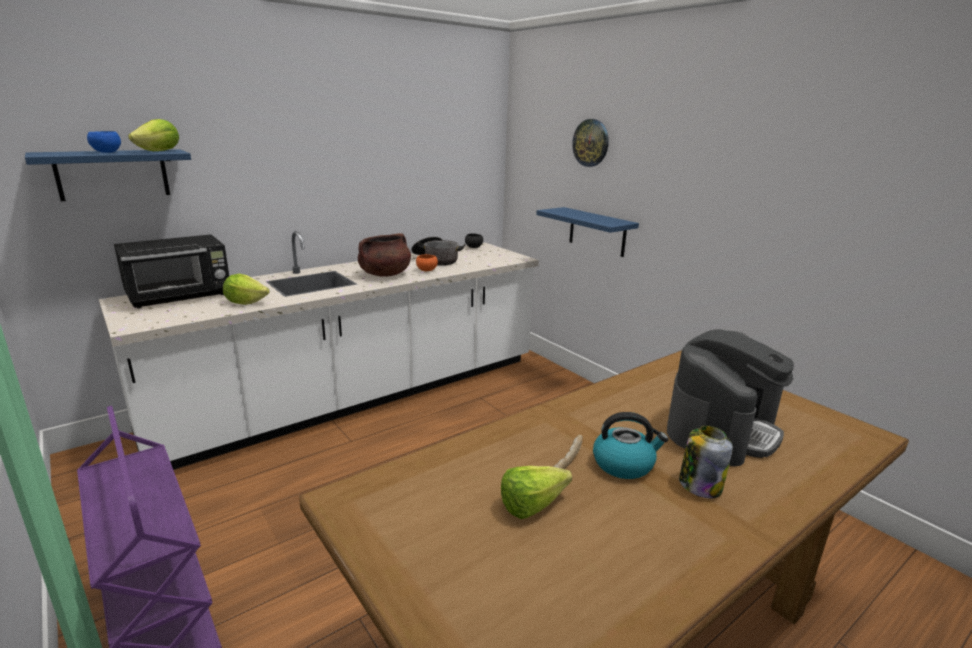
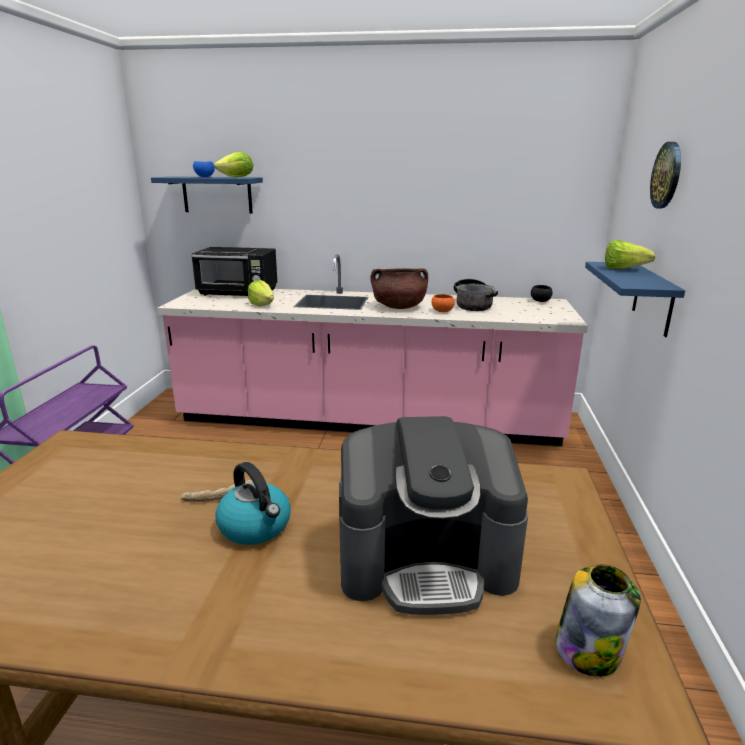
camera: 45 degrees right, 0 degrees up
white counter [99,231,539,470] -> pink counter [157,254,588,446]
lettuce [501,466,572,519] -> lettuce moved to [605,240,655,269]
jar [679,426,733,499] -> jar moved to [555,564,641,677]

